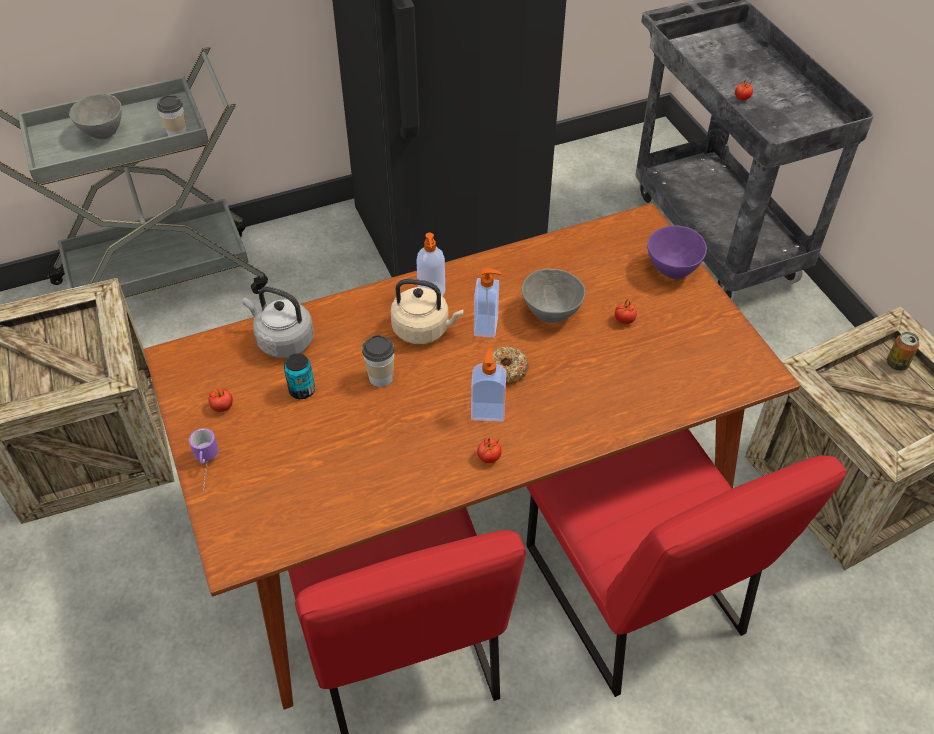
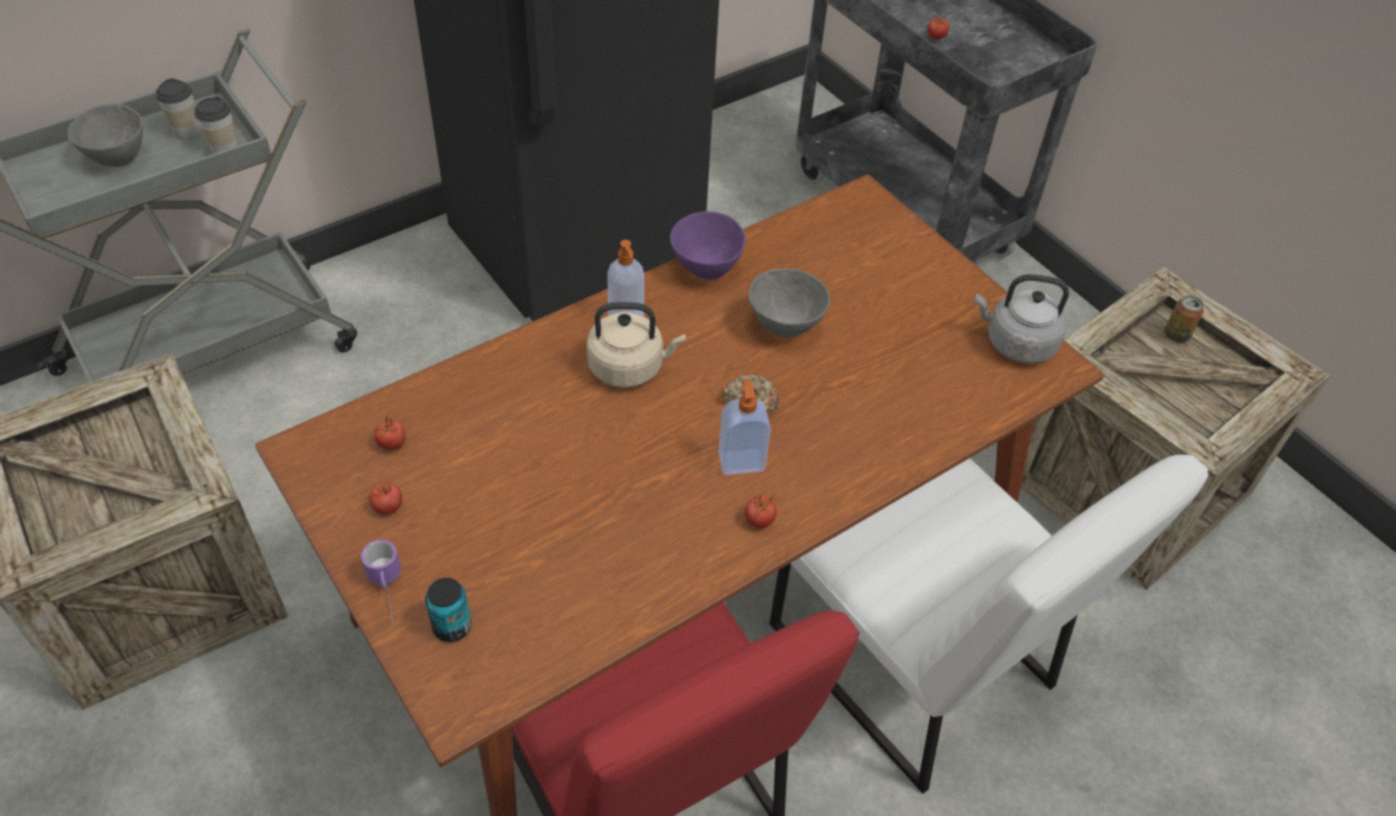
camera: 15 degrees left, 0 degrees up
grey kettle [243,287,314,358] -> grey kettle moved to [974,274,1069,363]
can [284,353,315,399] -> can moved to [425,578,472,642]
cup [362,335,394,387] -> cup moved to [155,78,200,140]
soap dispenser [474,268,501,338] -> none
red chair [526,429,847,697] -> white chair [769,455,1209,794]
tomato [615,299,637,324] -> tomato moved to [374,414,406,450]
purple bowl [647,225,707,279] -> purple bowl moved to [670,211,746,280]

